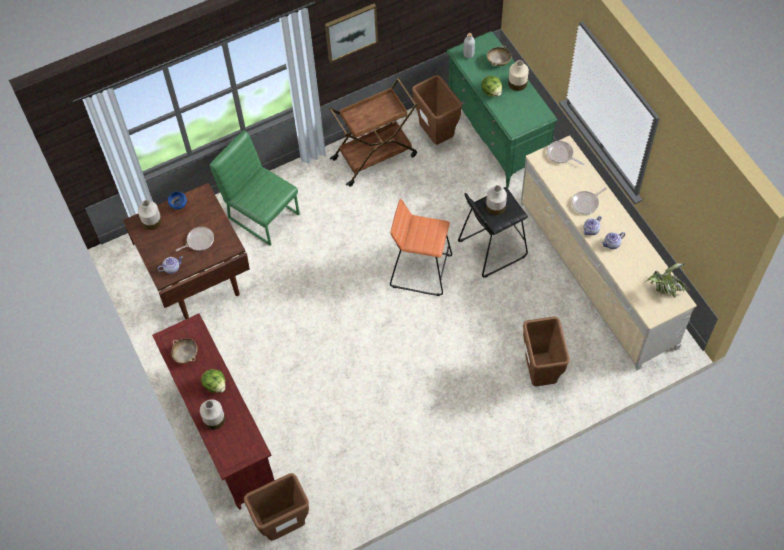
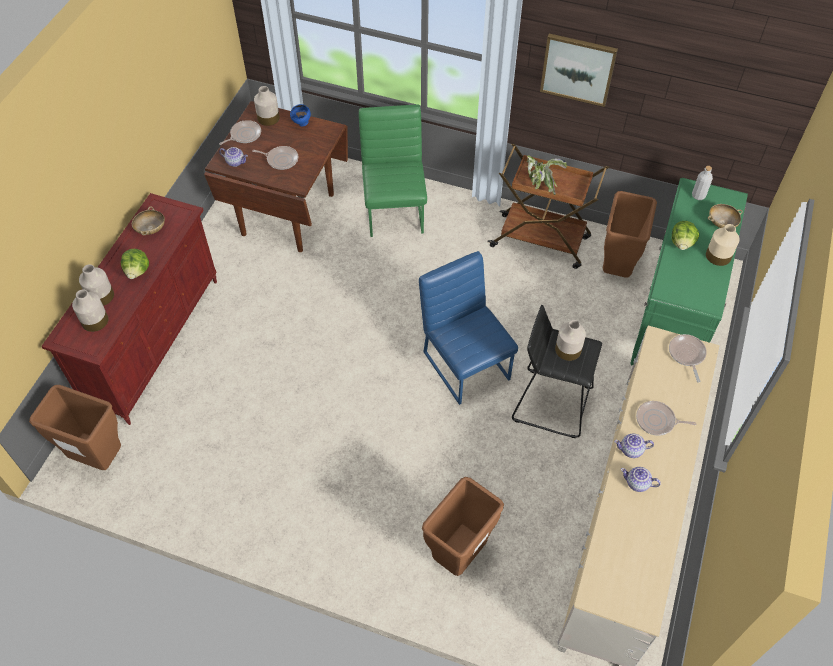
camera: 45 degrees right, 5 degrees down
orange stool [390,199,452,296] -> blue chair [419,251,518,405]
potted plant [646,263,691,298] -> potted plant moved to [526,155,567,195]
none -> beige vase [72,290,109,332]
none -> frying pan [219,120,261,145]

